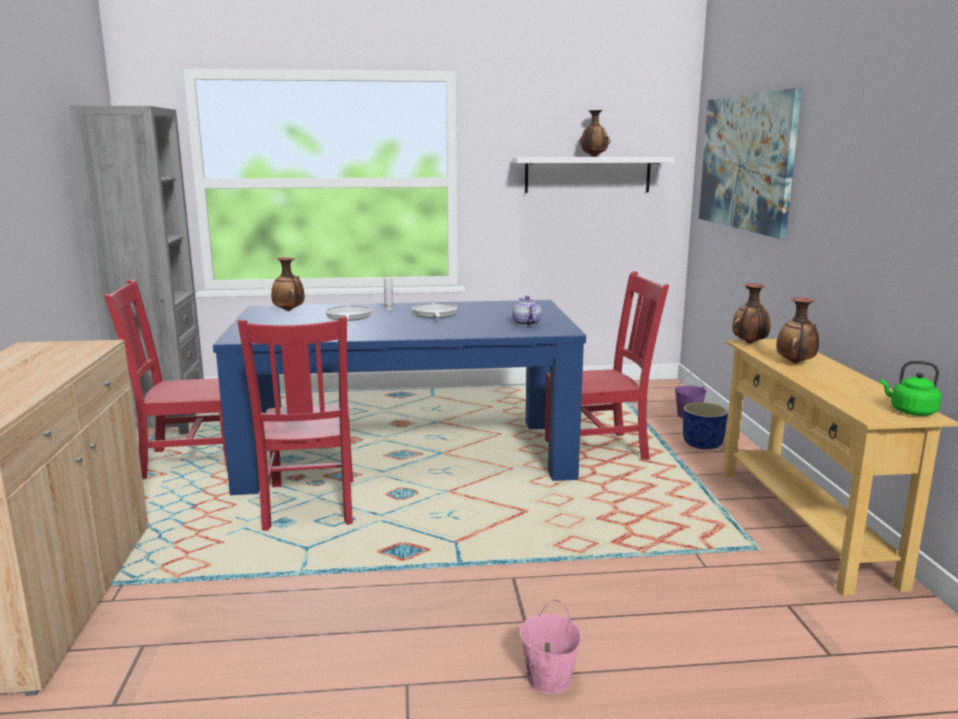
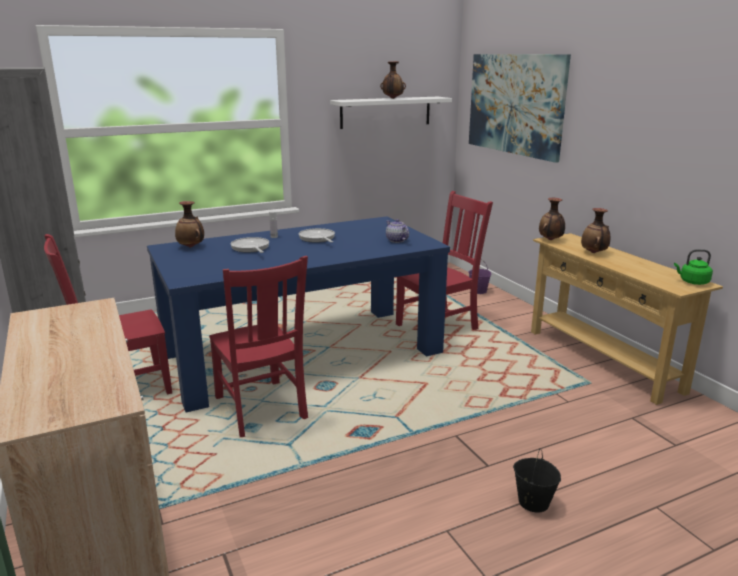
camera: 20 degrees left, 5 degrees up
pink bucket [520,600,582,694] -> black bucket [513,448,561,513]
blue planter [683,402,728,449] -> none

